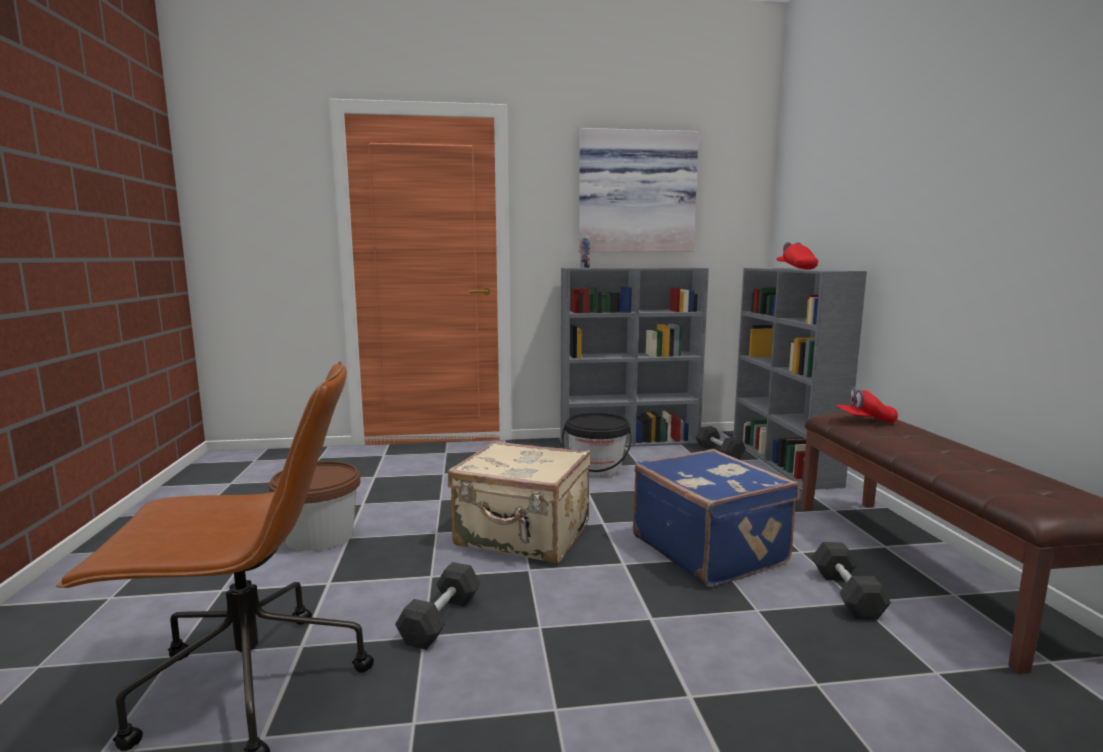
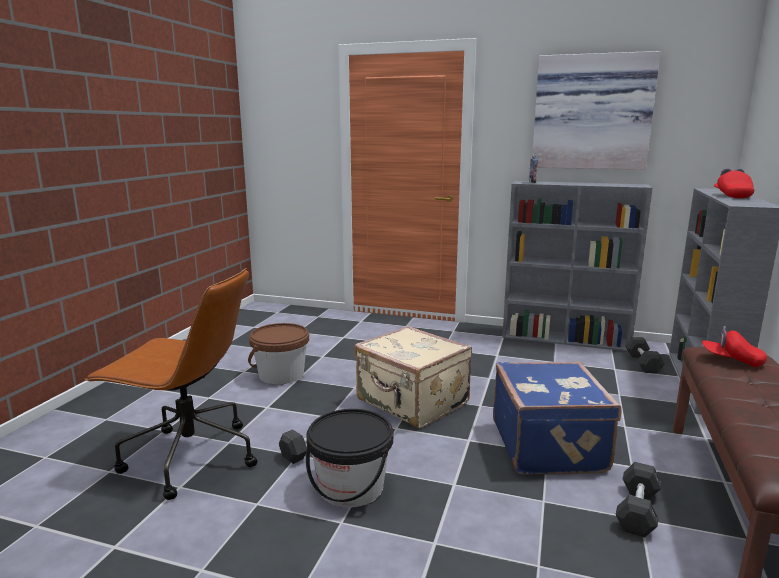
camera: 25 degrees right, 5 degrees up
black bucket [562,413,632,476] -> black bucket moved to [306,409,393,507]

